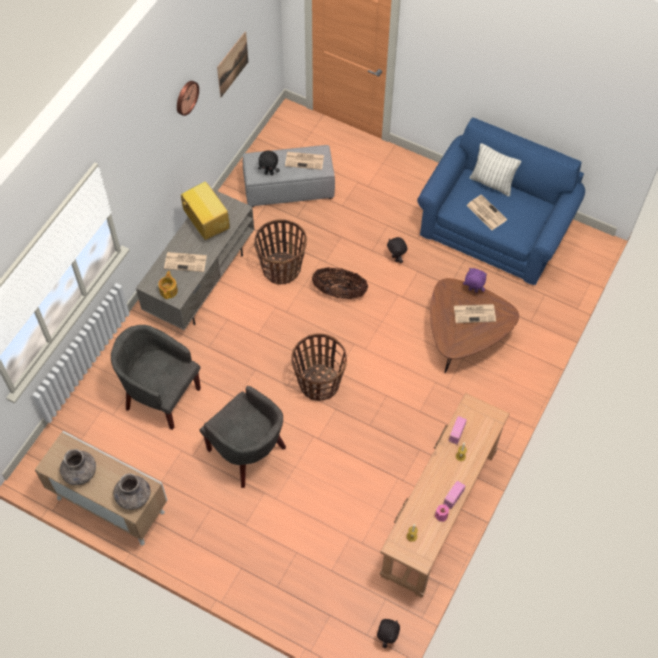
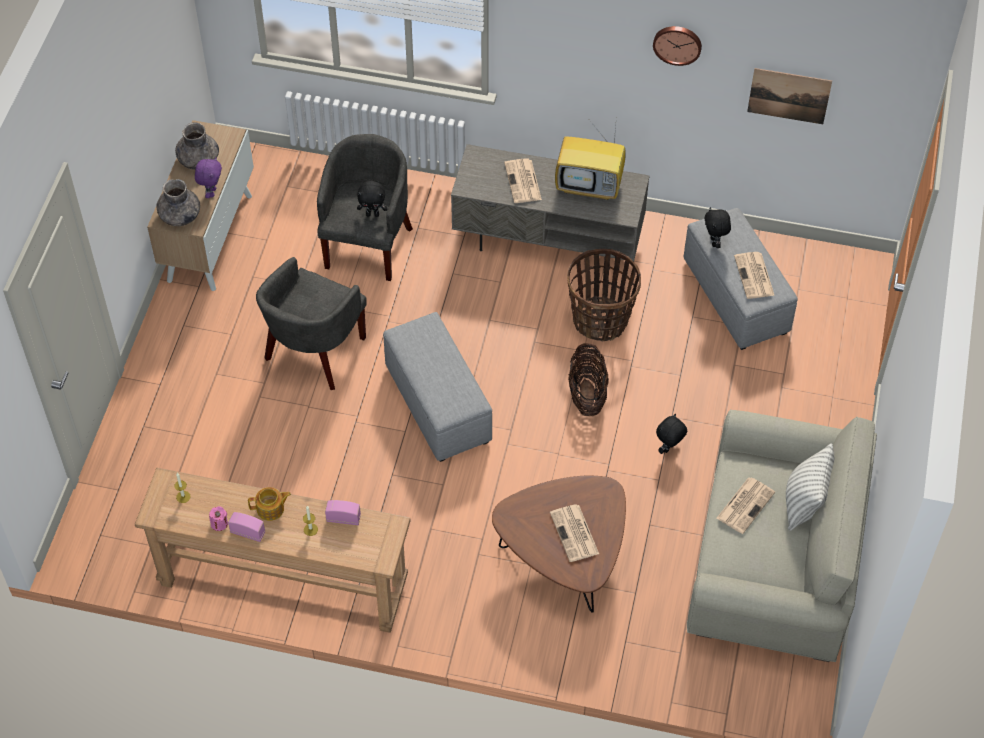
camera: 75 degrees right, 5 degrees down
teapot [158,271,178,299] -> teapot moved to [248,487,291,521]
television [180,182,230,240] -> television turned 60 degrees clockwise [555,122,626,200]
basket [291,333,347,401] -> grey ottoman [383,312,492,462]
black plush toy [377,619,400,648] -> black plush toy moved to [357,181,388,217]
blue sofa [417,117,585,285] -> beige sofa [687,409,877,662]
purple plush toy [463,268,487,293] -> purple plush toy moved to [195,157,222,198]

